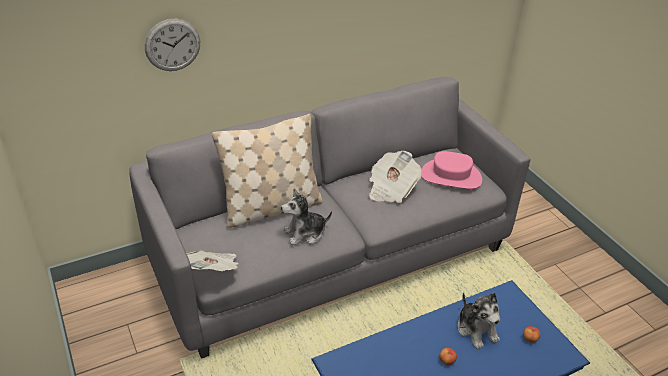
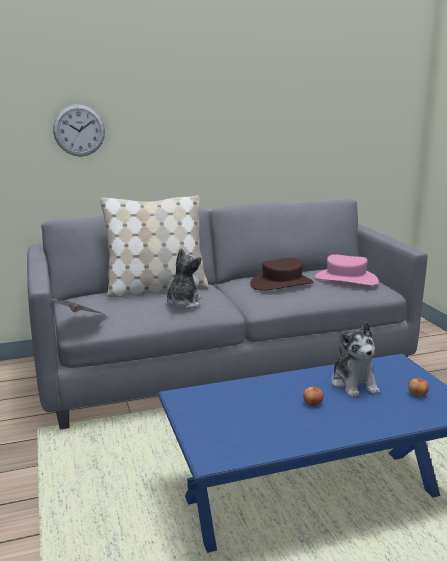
camera: 10 degrees right, 20 degrees down
plush toy [281,188,332,245] -> plush toy turned 120 degrees clockwise [165,248,201,309]
newspaper [369,151,422,203] -> brown hat [250,258,313,291]

